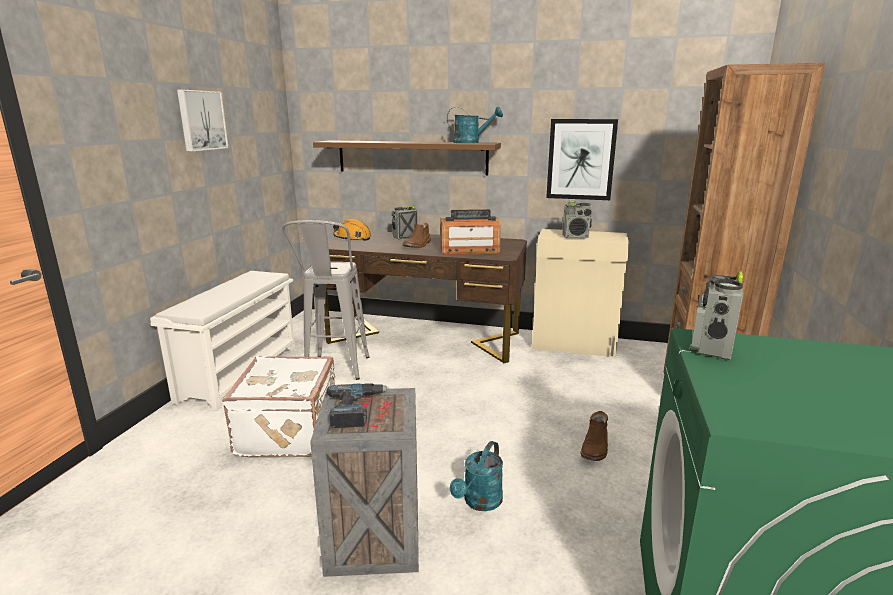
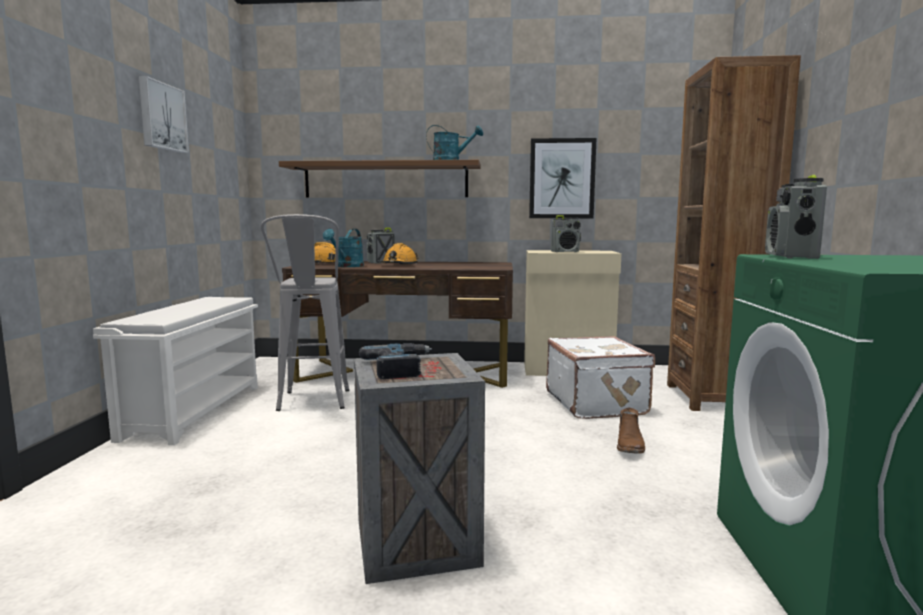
camera: 10 degrees left, 10 degrees down
white suitcase [222,356,335,457] -> white suitcase moved to [546,336,655,419]
brown boot [403,223,431,248] -> orange hard hat [382,243,419,264]
radio [441,209,501,255] -> none
turquoise watering can [450,441,503,511] -> turquoise watering can moved to [323,229,364,267]

